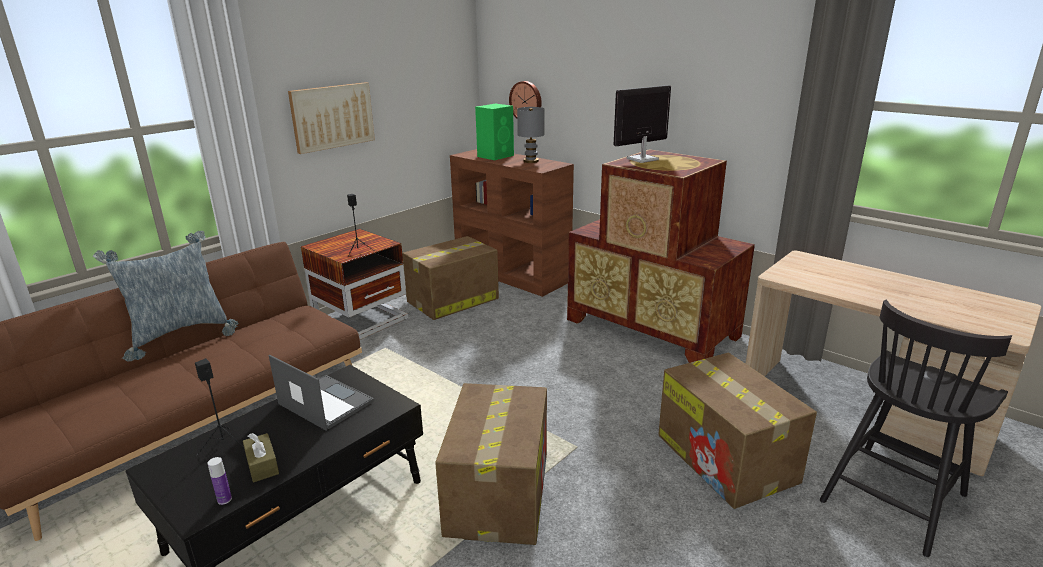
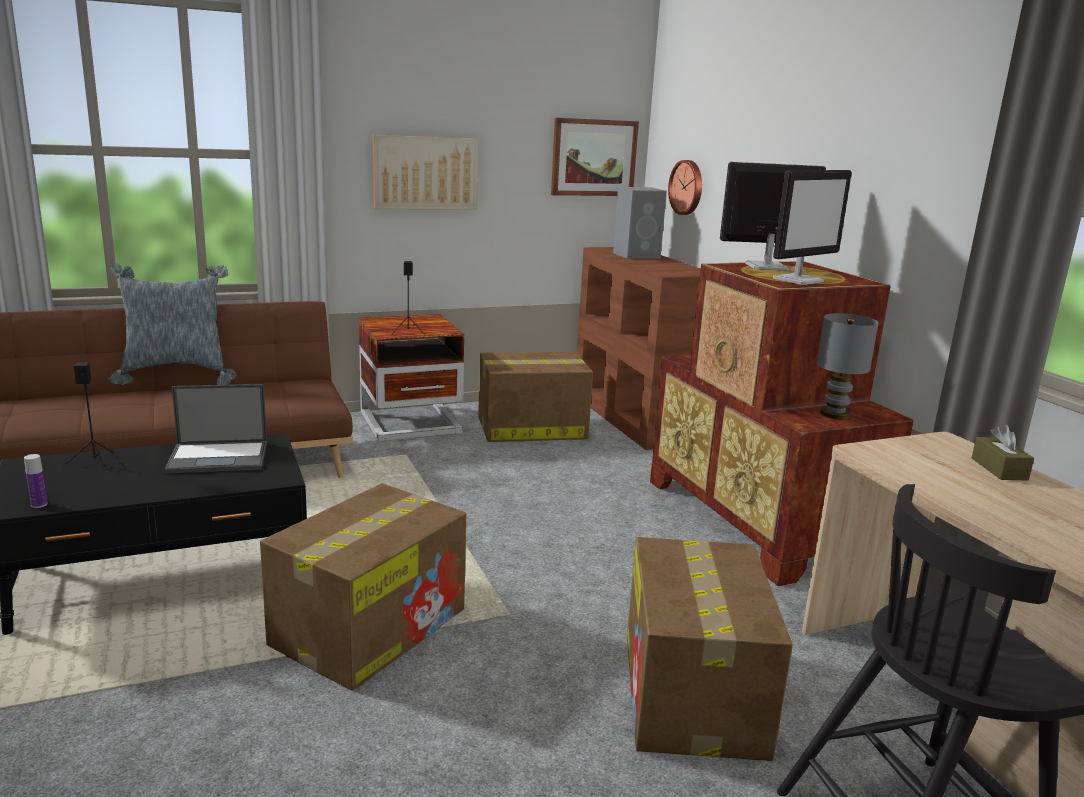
camera: 25 degrees right, 5 degrees down
brown tissue box [243,433,279,482] -> brown tissue box moved to [972,425,1034,480]
laptop [269,355,374,431] -> laptop turned 105 degrees clockwise [164,384,267,474]
green speaker [475,104,514,160] -> grey speaker [613,187,667,259]
grey table lamp [517,107,544,163] -> grey table lamp moved to [816,313,879,419]
none -> picture [551,118,639,196]
none -> monitor [773,170,852,285]

